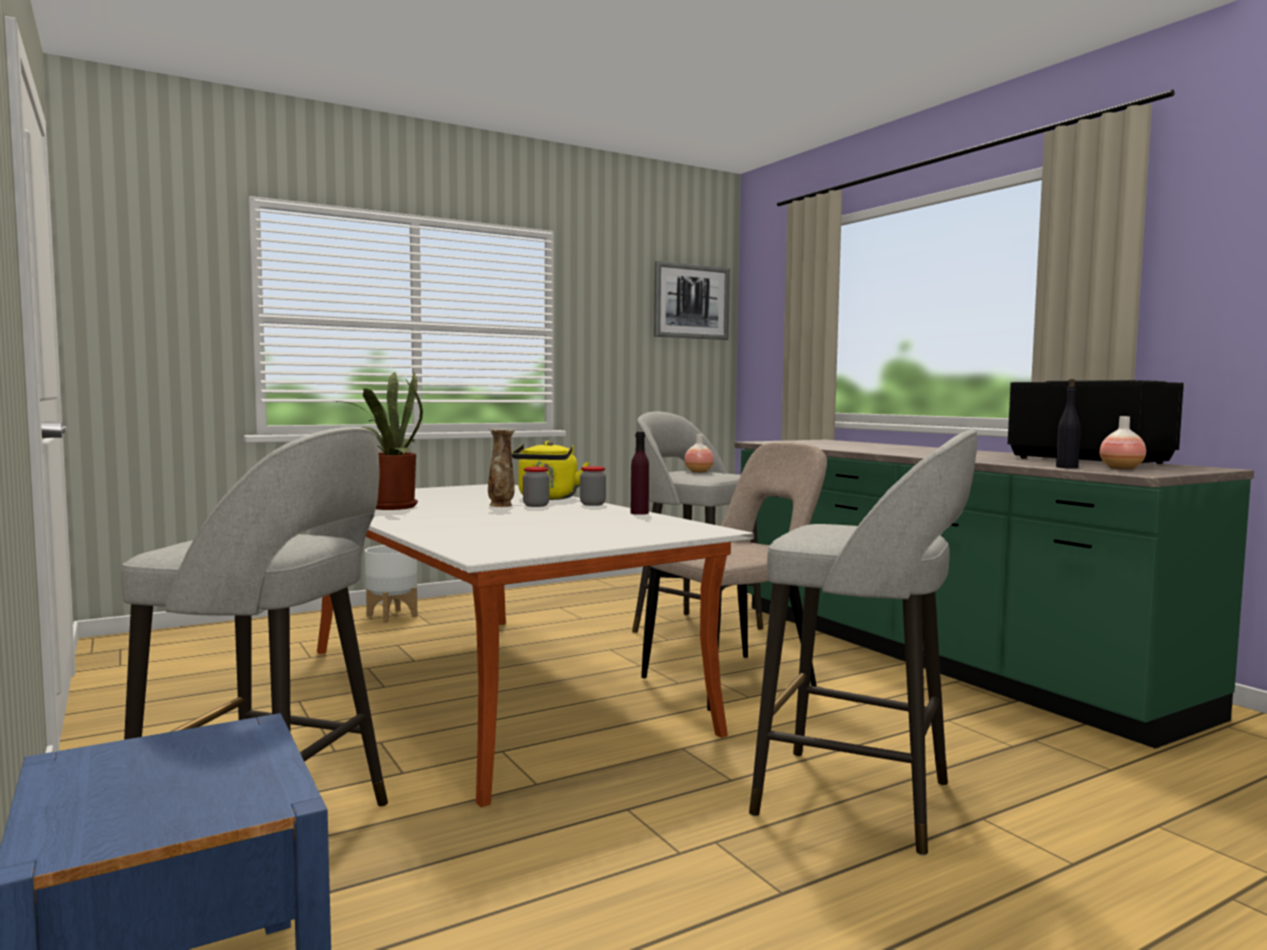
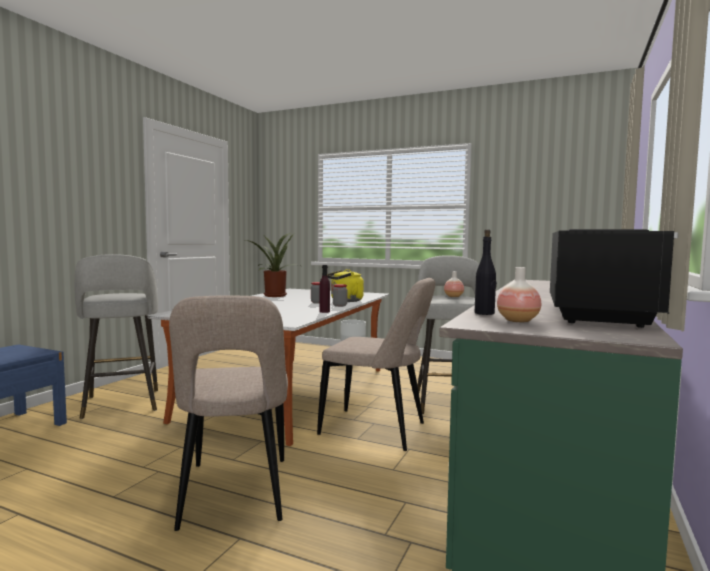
camera: 55 degrees right, 0 degrees up
vase [488,428,515,507] -> none
picture [654,261,730,340] -> none
grey stool [749,430,977,856] -> beige chair [169,295,288,531]

